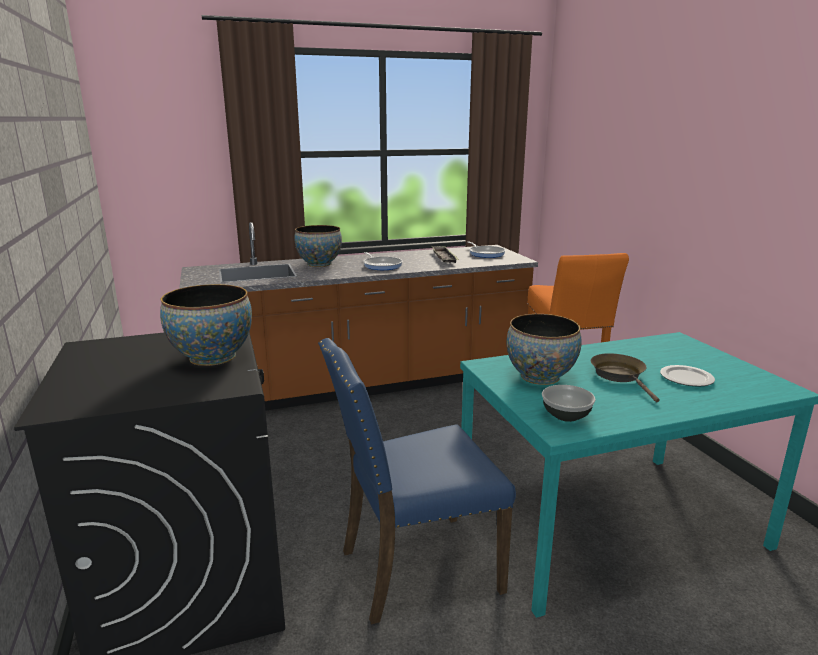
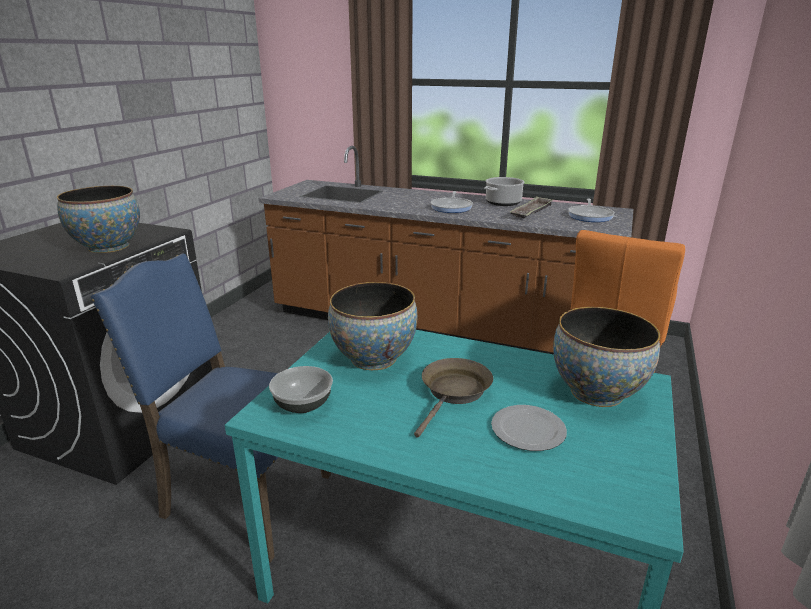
camera: 40 degrees right, 5 degrees up
bowl [294,225,342,267] -> bowl moved to [553,307,660,407]
none -> cooking pot [484,177,524,206]

